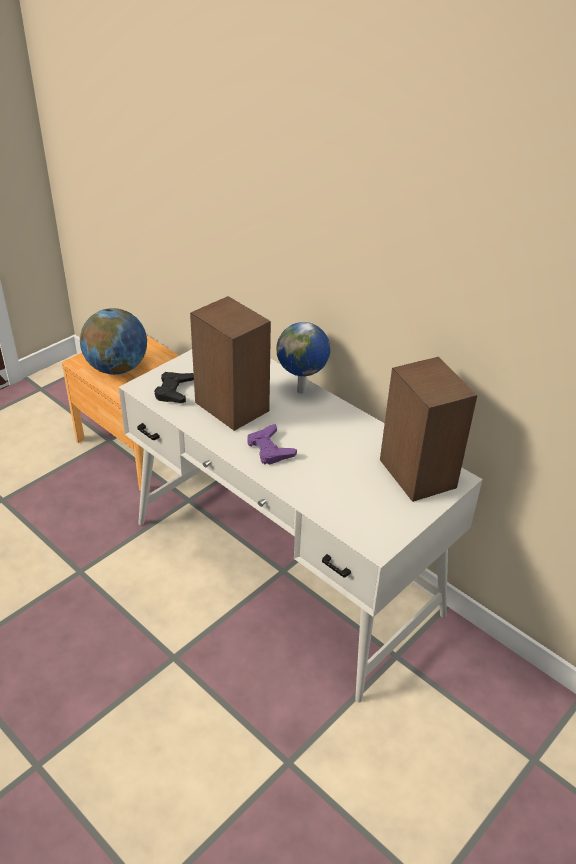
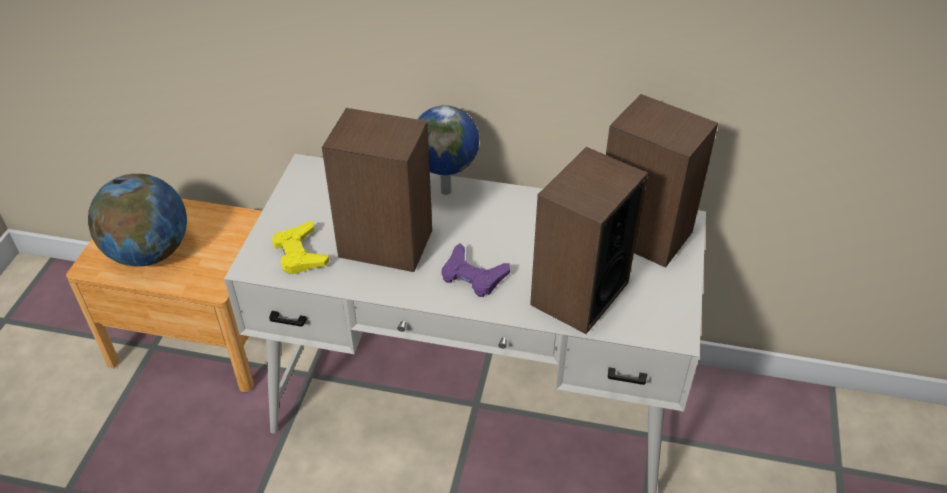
camera: 30 degrees left, 5 degrees up
black game controller [154,372,194,403] -> yellow game controller [272,221,329,274]
none -> speaker [530,147,648,334]

